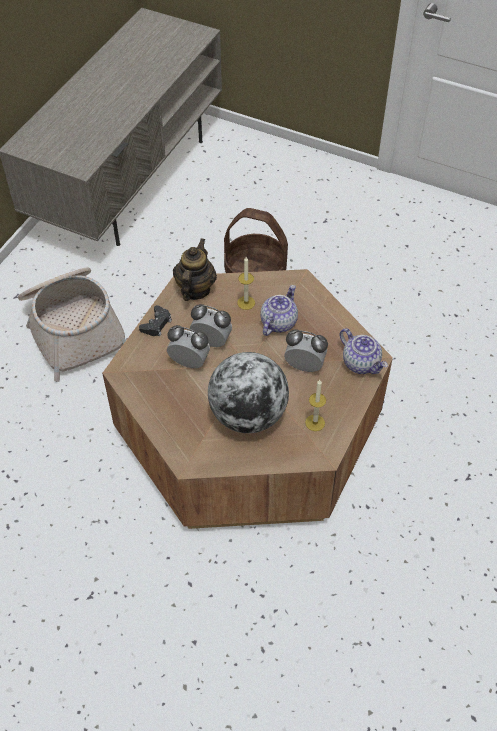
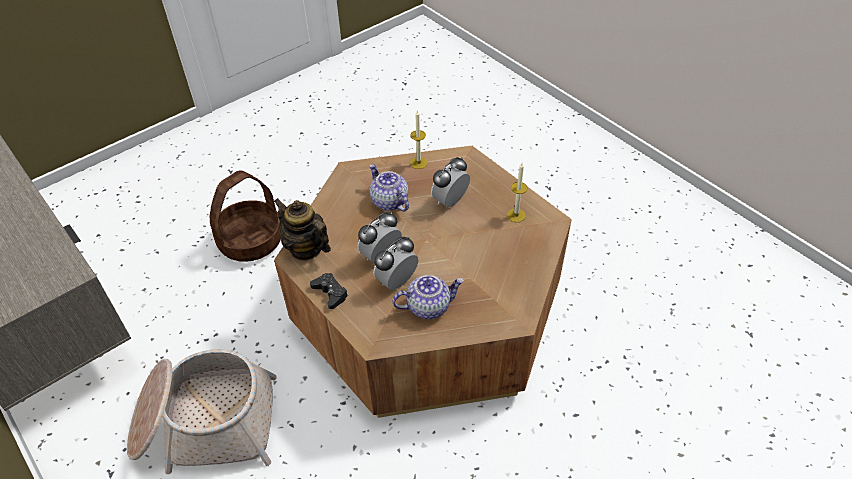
camera: 65 degrees left, 5 degrees down
globe [208,352,289,433] -> none
candle [237,257,255,310] -> candle moved to [410,111,428,169]
teapot [340,328,388,374] -> teapot moved to [392,275,464,319]

